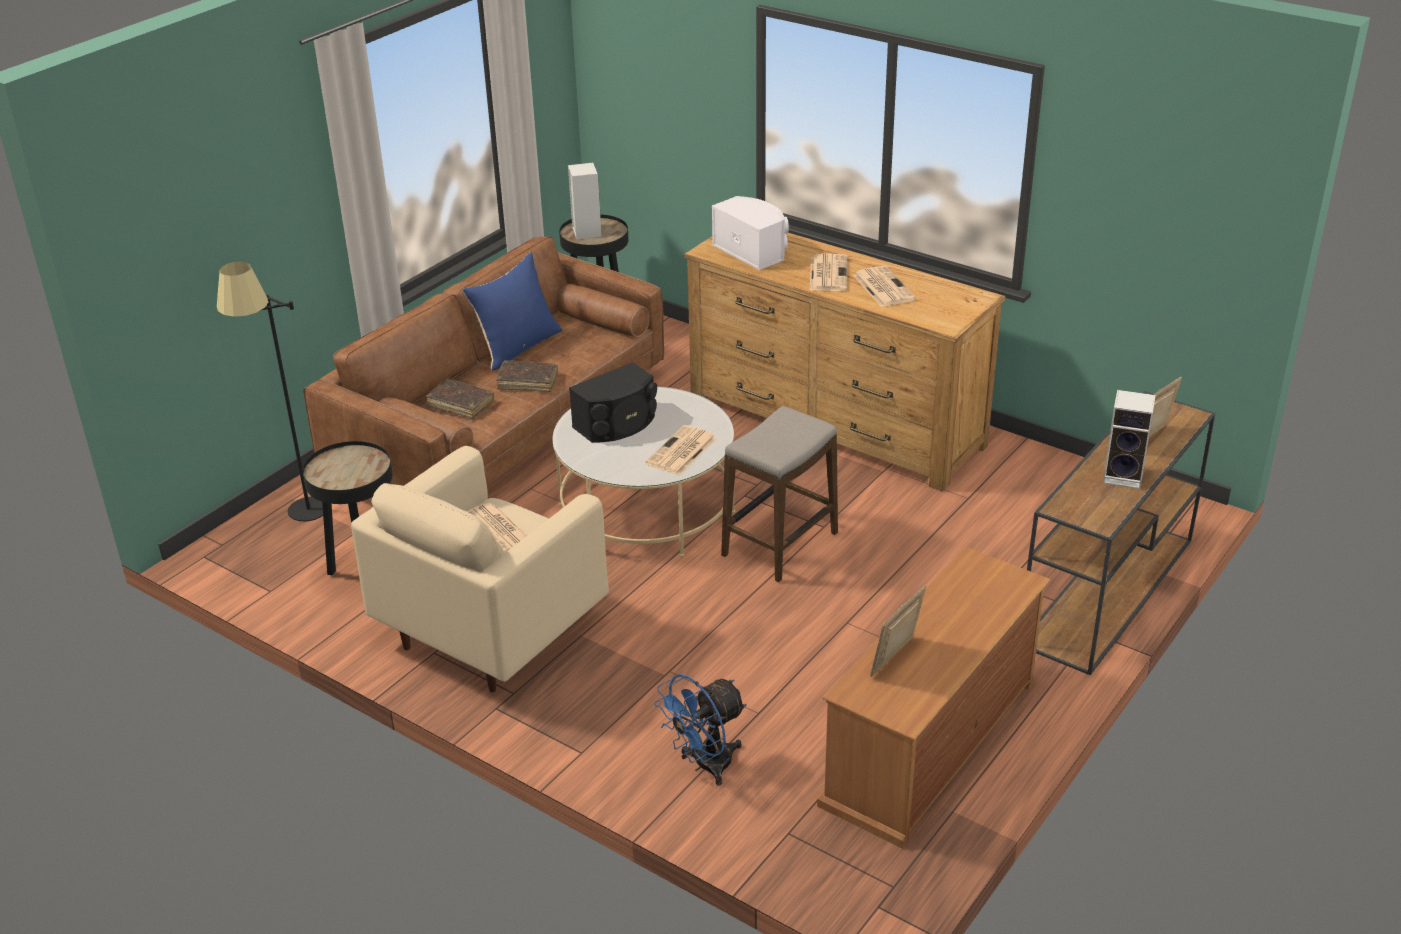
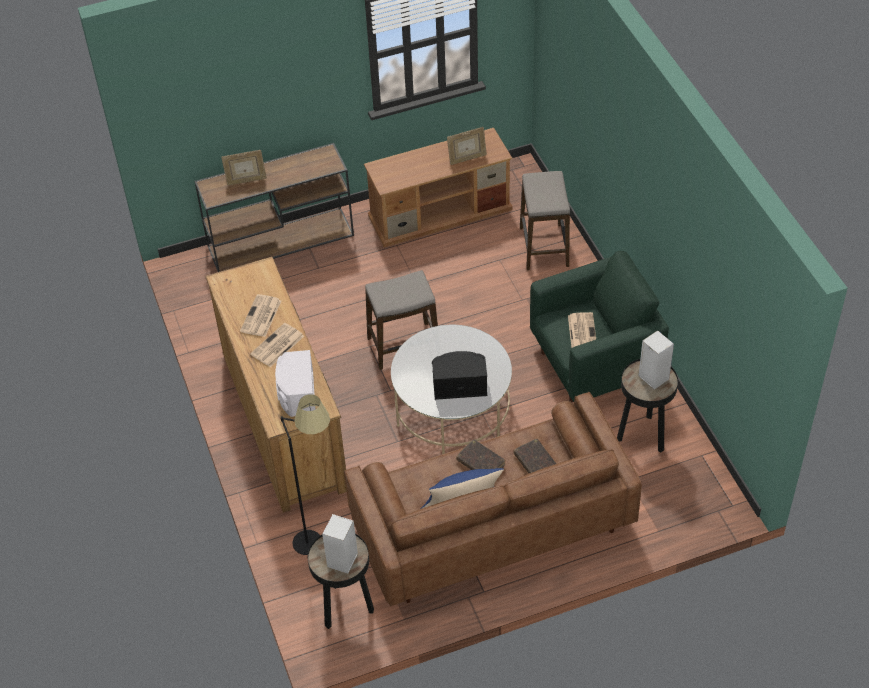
camera: 145 degrees left, 15 degrees up
black floor lamp [217,261,323,521] -> black floor lamp moved to [280,394,330,555]
beige armchair [351,446,609,693] -> green armchair [530,251,669,402]
newspaper [646,425,716,475] -> none
blue fan [654,674,747,785] -> stool [520,171,570,270]
speaker [1103,390,1156,489] -> speaker moved to [639,331,674,390]

